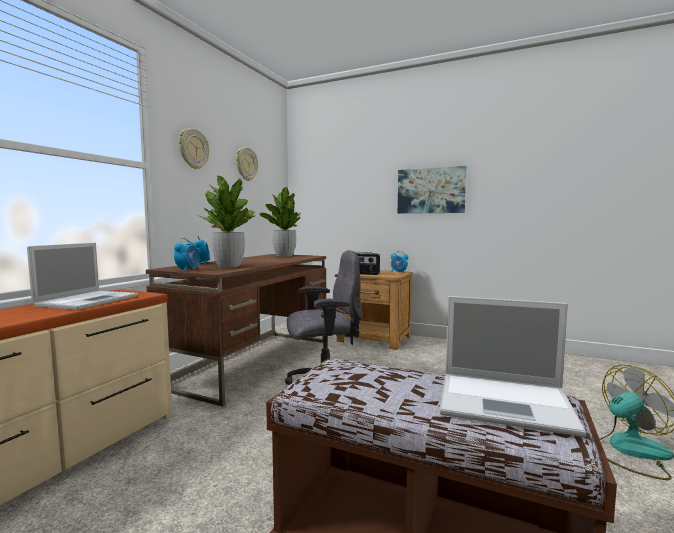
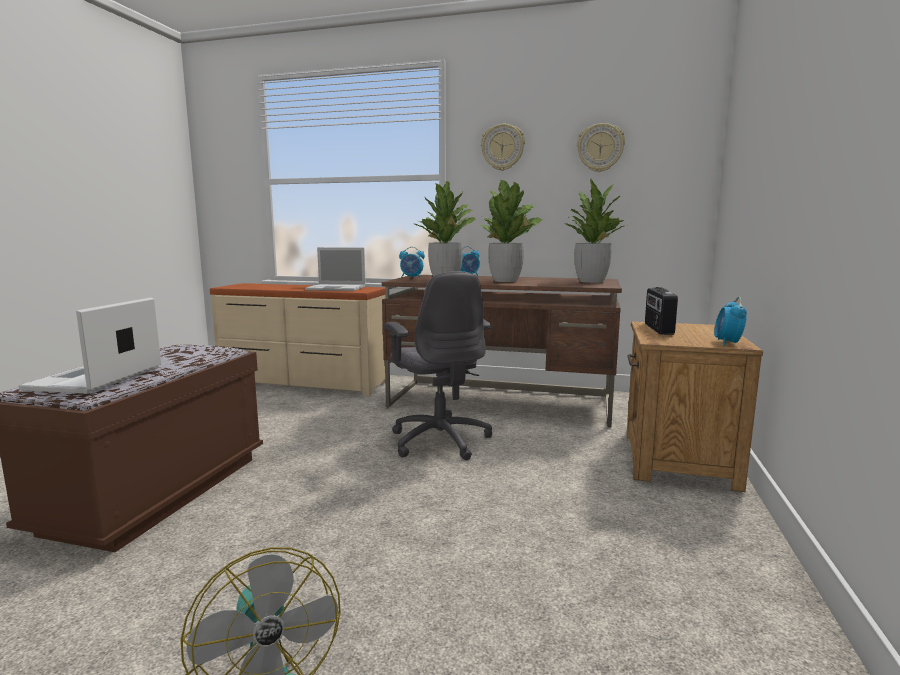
camera: 80 degrees right, 5 degrees up
picture [398,166,466,214] -> none
none -> potted plant [480,180,542,282]

